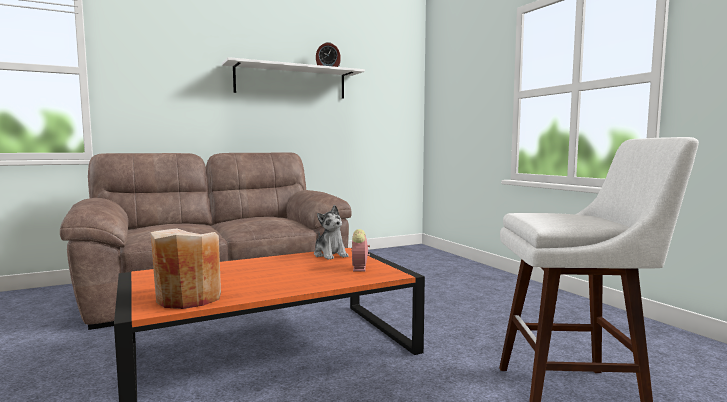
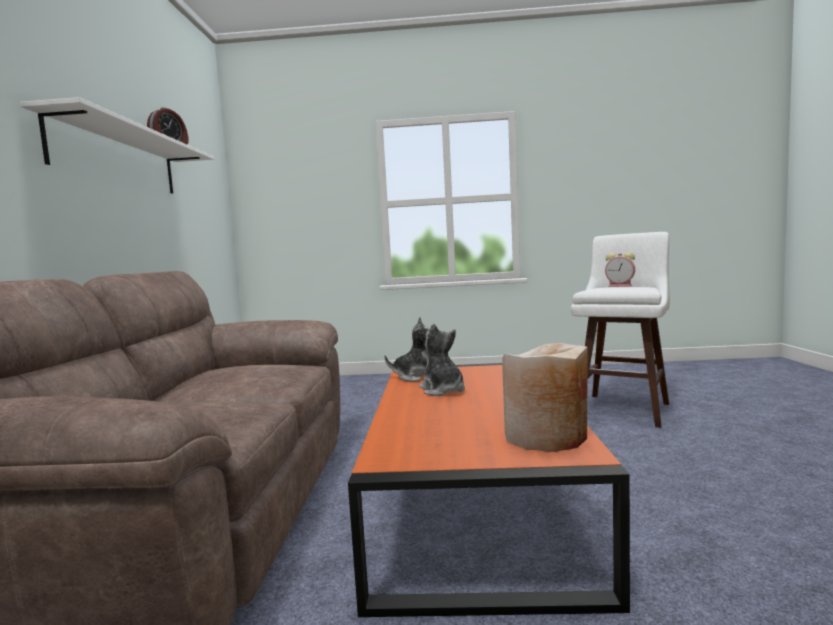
camera: 60 degrees left, 0 degrees up
alarm clock [351,229,370,272] -> alarm clock moved to [605,252,635,287]
none -> plush toy [420,324,465,396]

